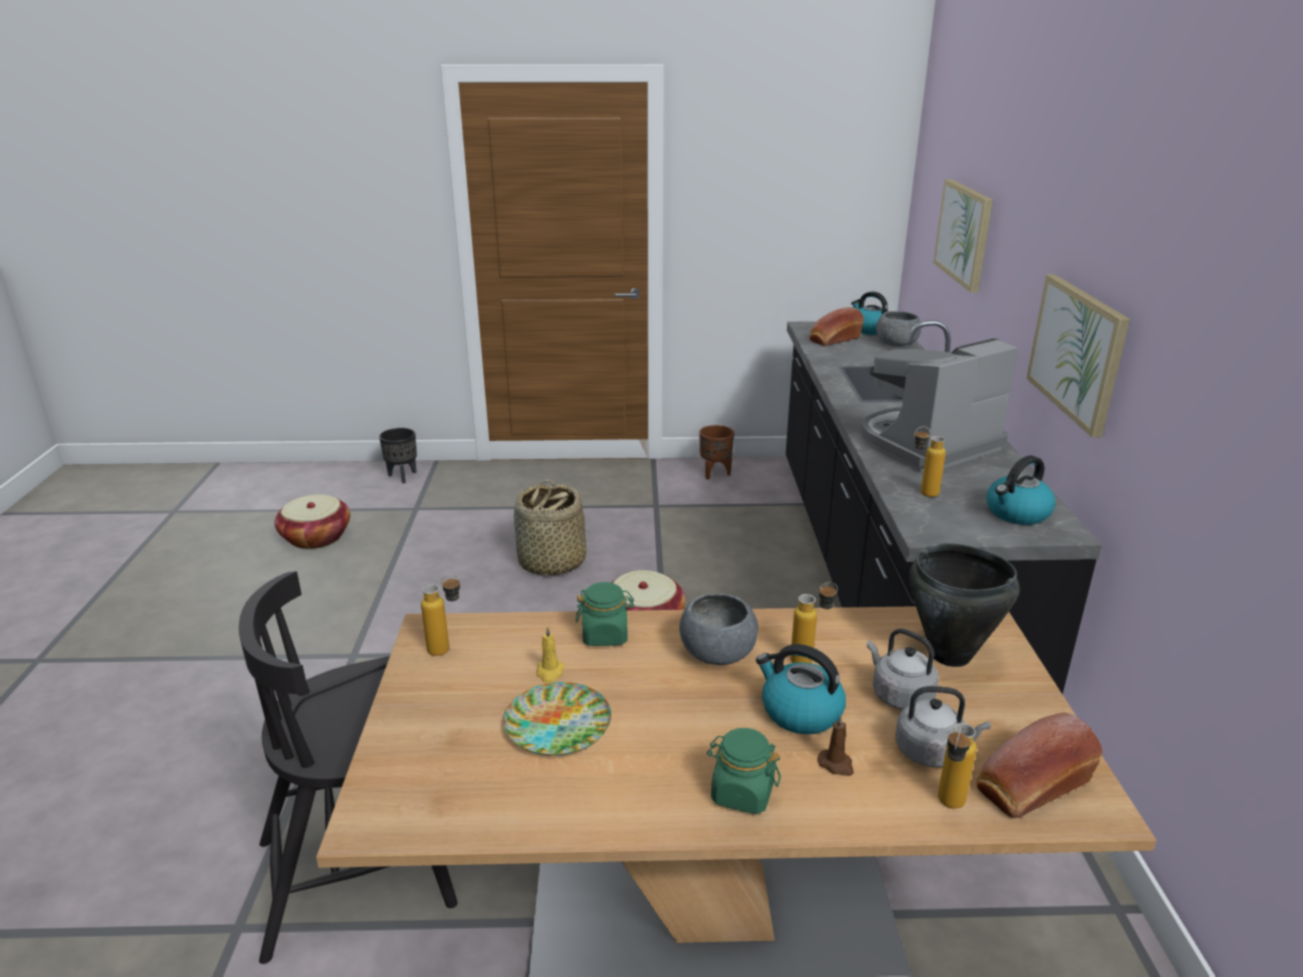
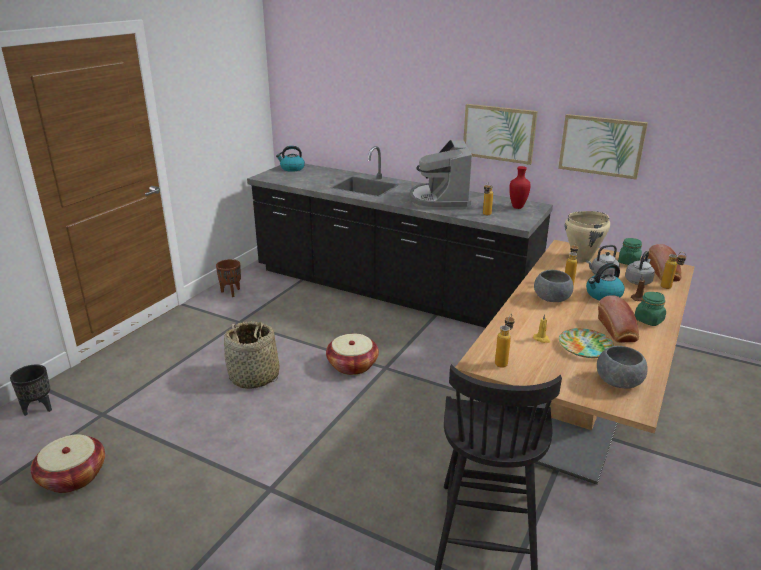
camera: 60 degrees left, 0 degrees up
green jar [576,582,634,646] -> green jar moved to [618,238,642,265]
bread [809,307,864,346] -> bread moved to [598,295,639,343]
grey bowl [876,311,922,346] -> grey bowl moved to [597,346,648,388]
black cooking pot [909,543,1020,667] -> beige cooking pot [565,211,610,262]
picture [933,179,993,293] -> picture moved to [558,114,648,180]
kettle [987,455,1056,525] -> red vase [509,166,531,209]

